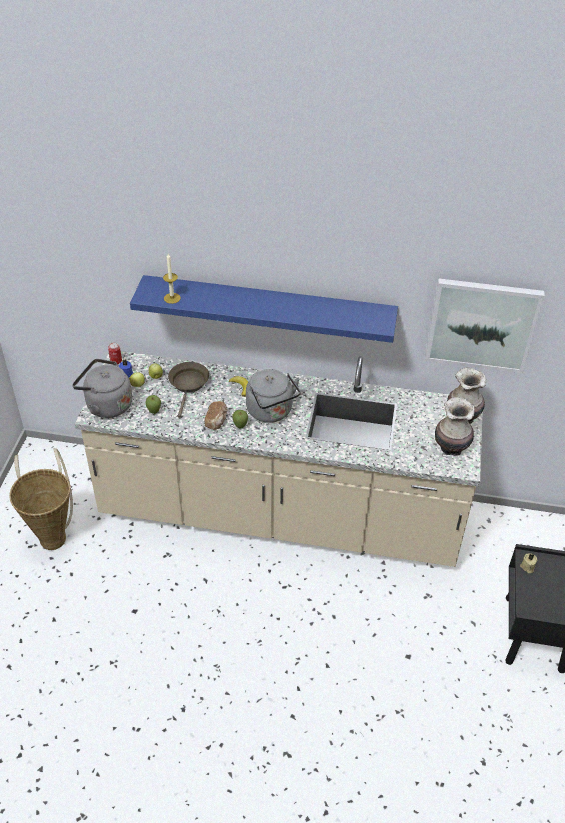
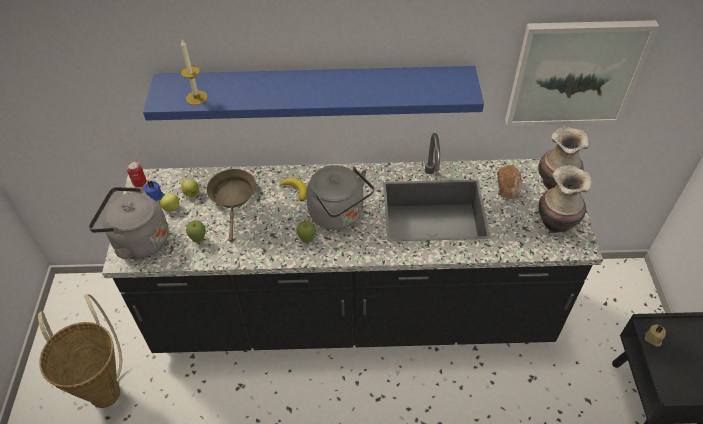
camera: 10 degrees left, 5 degrees up
beige counter [75,351,483,567] -> black counter [102,133,603,353]
bread [205,401,228,430] -> bread moved to [497,165,522,199]

